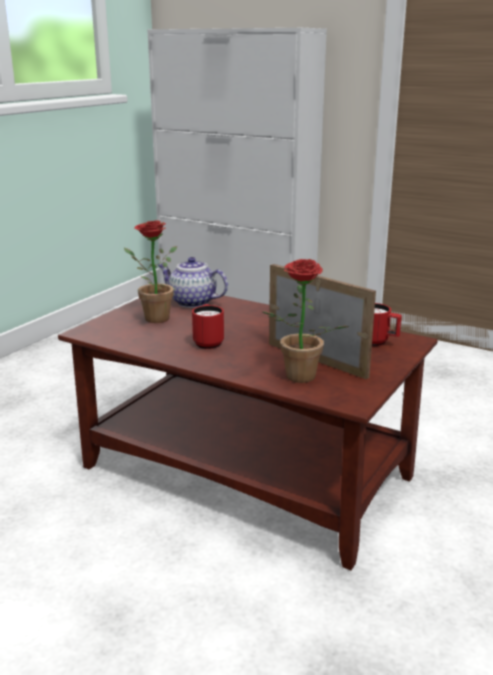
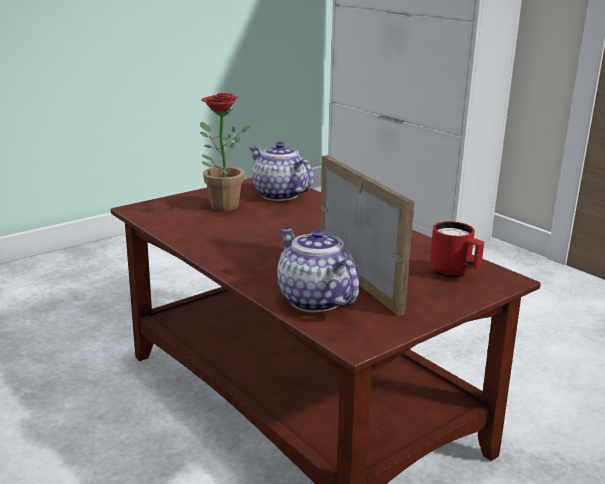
camera: 20 degrees right, 0 degrees up
red mug [192,304,224,349] -> none
potted plant [262,259,349,383] -> teapot [277,228,359,312]

